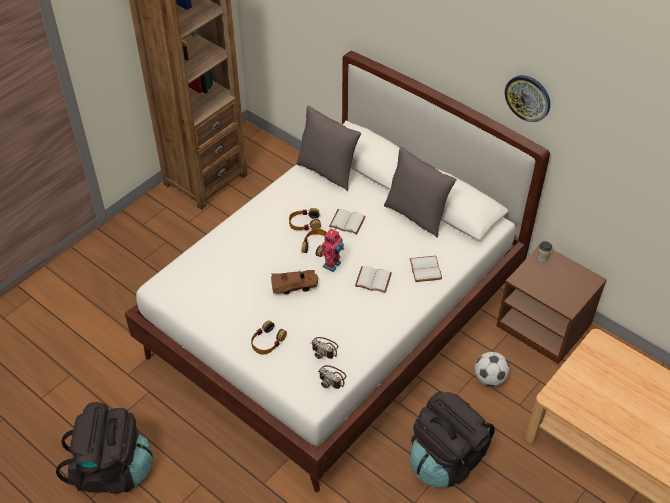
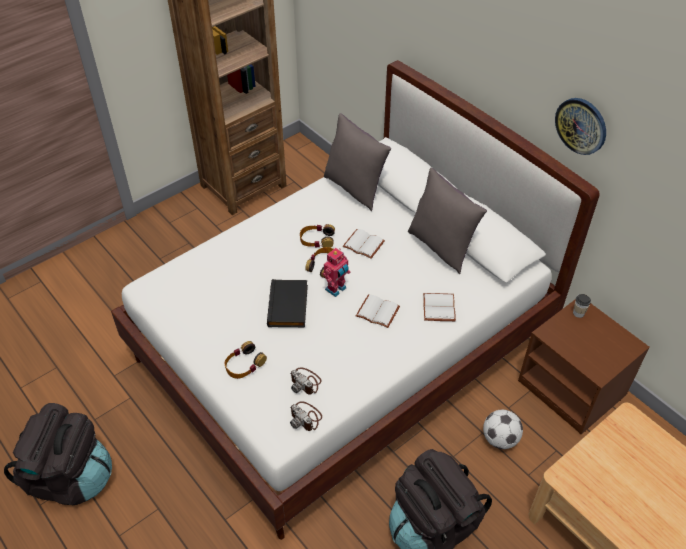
camera: 10 degrees right, 0 degrees up
brown toy car [271,270,318,294] -> black book [267,279,308,327]

